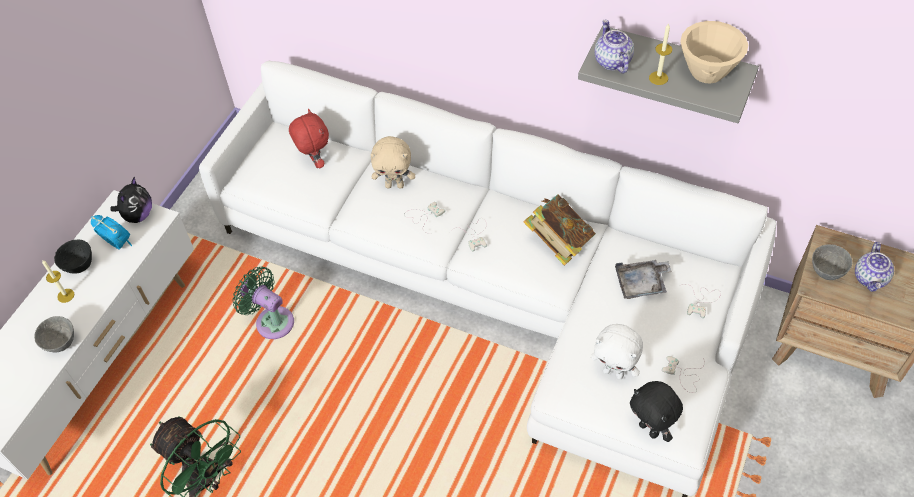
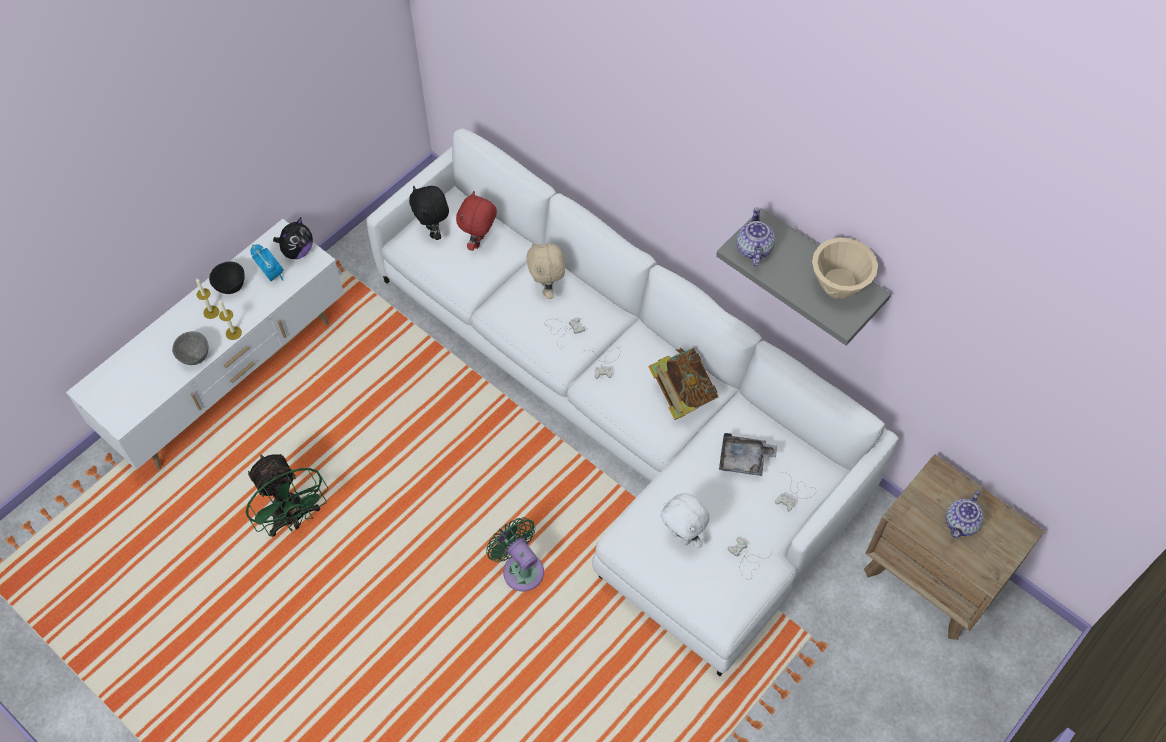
camera: 15 degrees right, 5 degrees up
green fan [232,267,294,339] -> green fan moved to [486,517,544,592]
red plush toy [289,109,329,168] -> red plush toy turned 150 degrees counterclockwise [456,191,497,251]
beige plush toy [370,136,415,188] -> beige plush toy turned 60 degrees clockwise [526,241,565,299]
black plush toy [630,381,683,442] -> black plush toy moved to [409,186,449,240]
candle [649,23,672,85] -> candle moved to [219,300,242,340]
grey bowl [812,244,852,280] -> none

